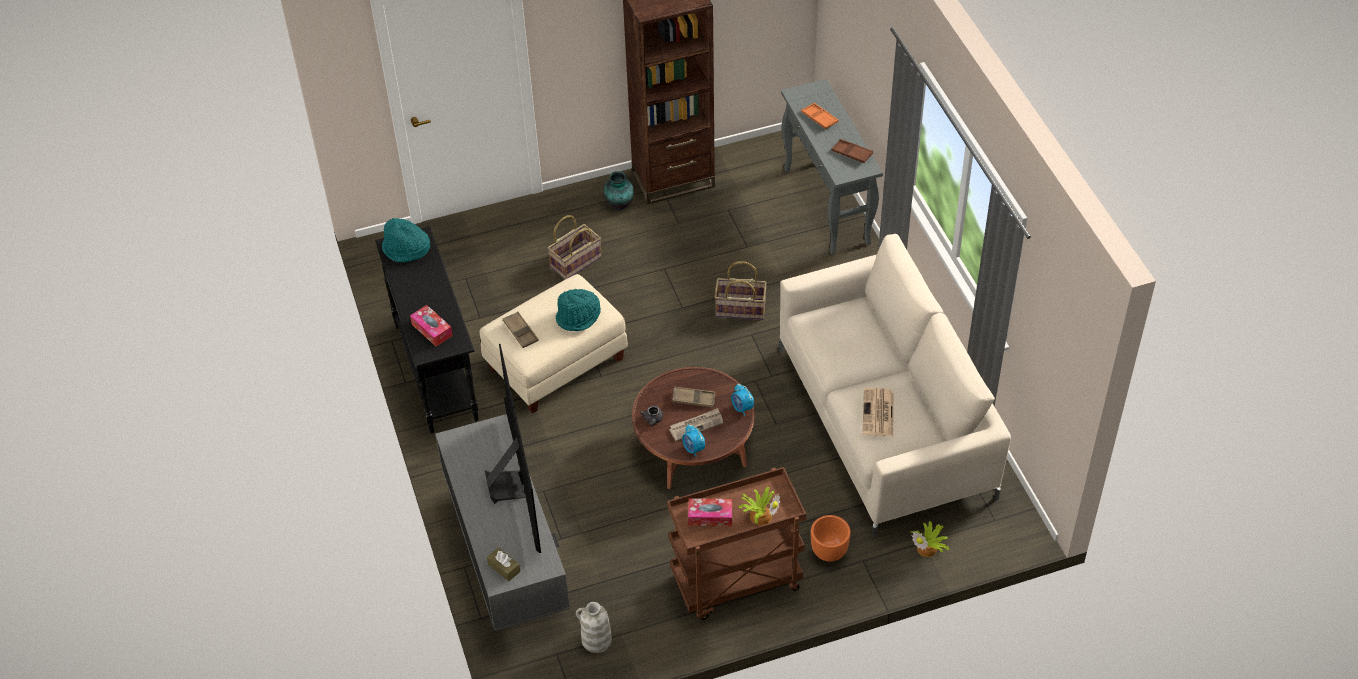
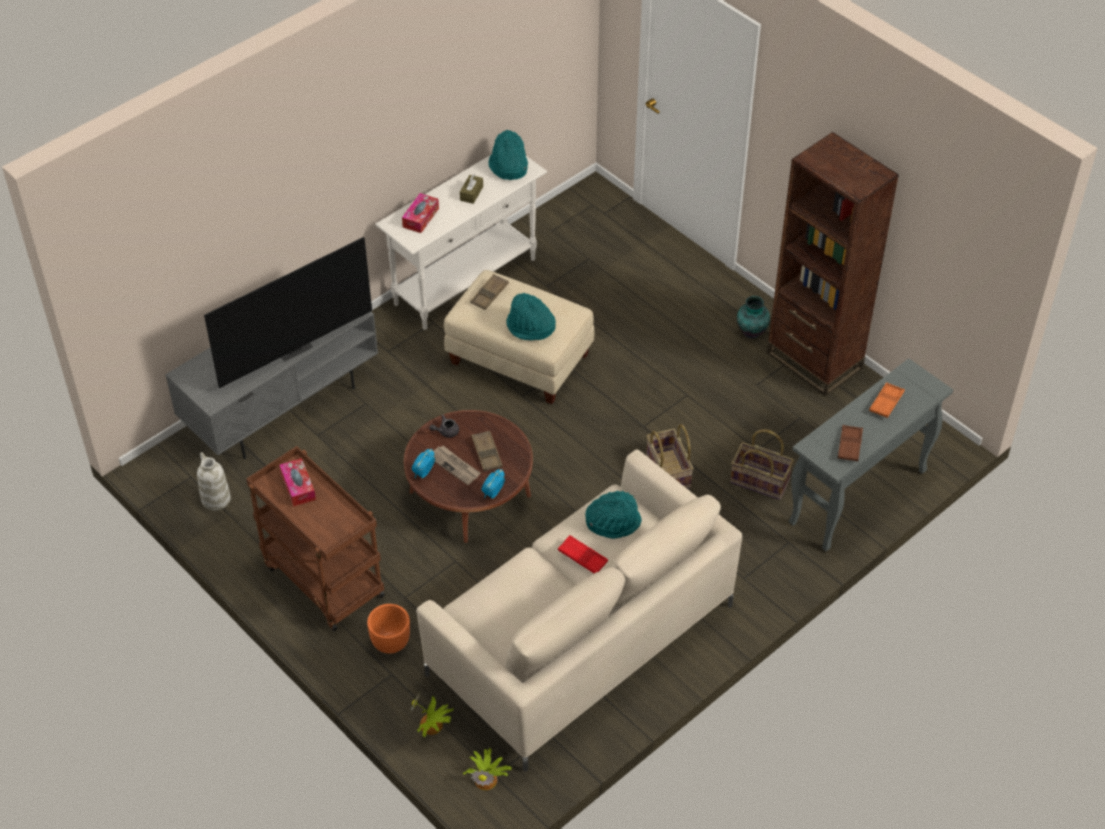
camera: 65 degrees right, 0 degrees up
black console table [375,226,479,433] -> white console table [375,155,547,330]
brown tissue box [487,547,520,582] -> brown tissue box moved to [460,174,483,204]
basket [547,215,601,279] -> basket moved to [730,429,794,500]
potted plant [739,487,780,525] -> potted plant moved to [463,748,512,790]
newspaper [862,388,894,436] -> none
none -> red tray [558,535,608,573]
none -> turquoise hat [585,491,642,539]

